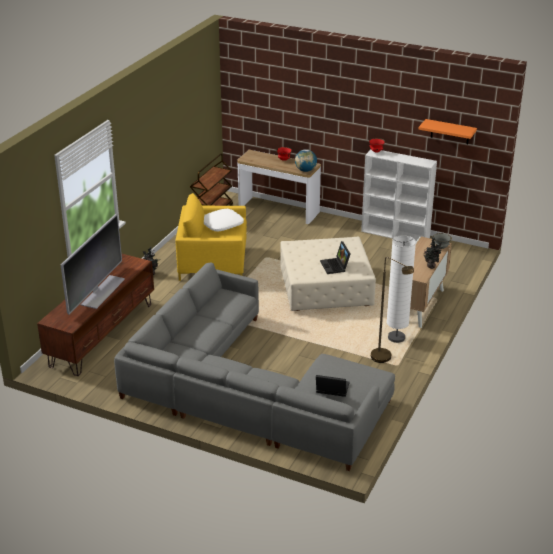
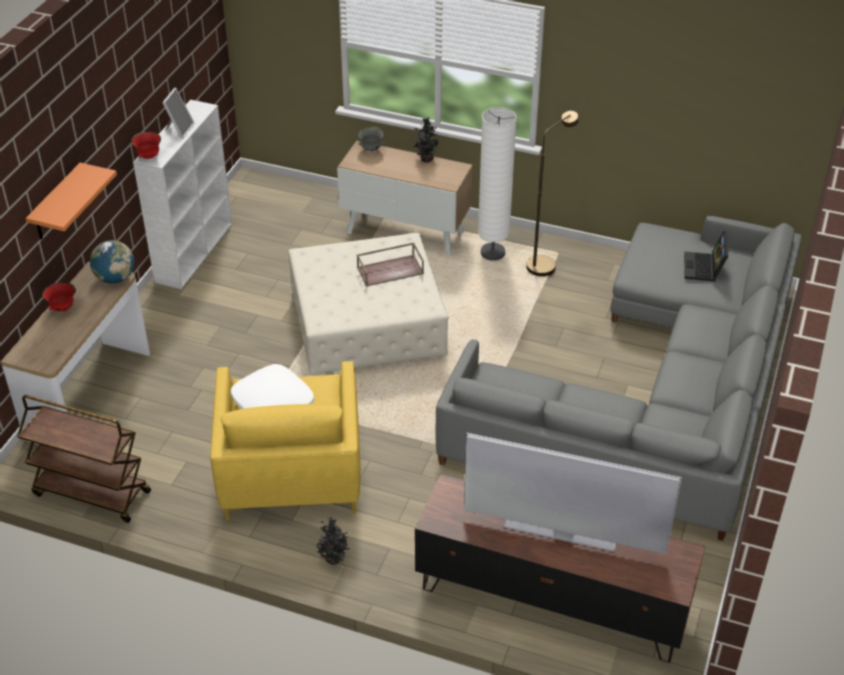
camera: 95 degrees left, 10 degrees up
laptop [320,241,350,274] -> brown tray [357,242,424,286]
orange shelf [418,119,477,144] -> orange shelf moved to [26,163,117,239]
none -> picture frame [162,88,194,139]

